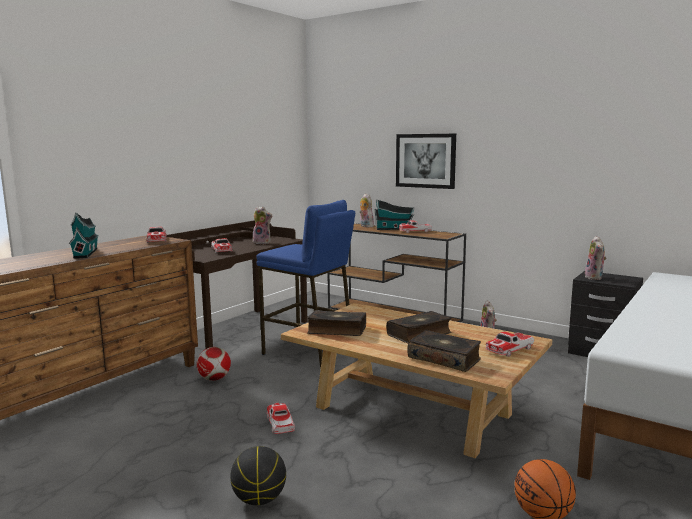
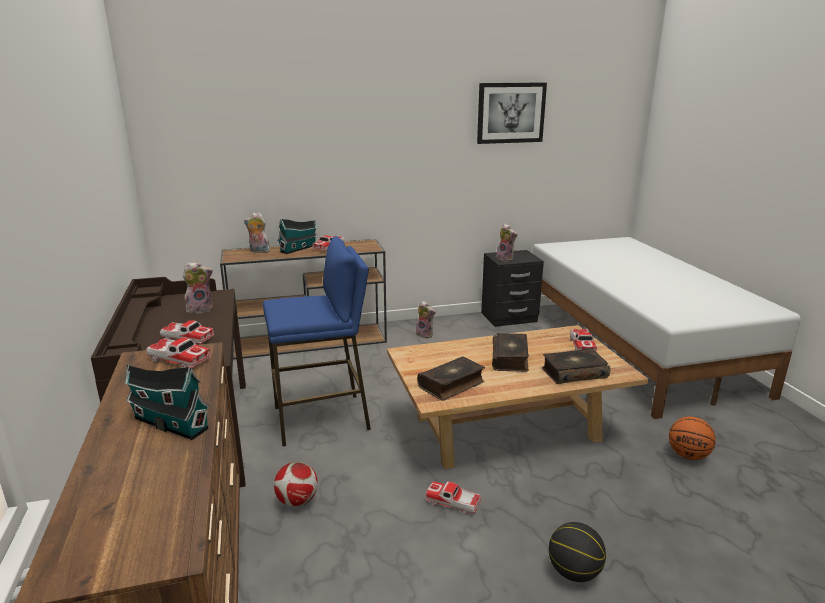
camera: 50 degrees left, 10 degrees up
picture [396,134,456,189] -> picture moved to [477,82,547,144]

